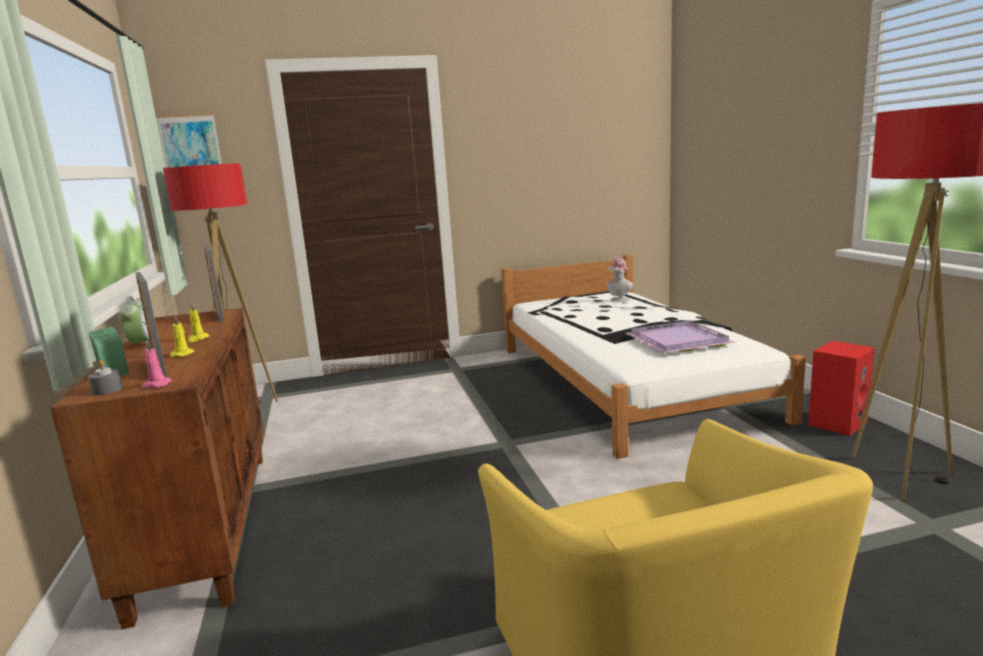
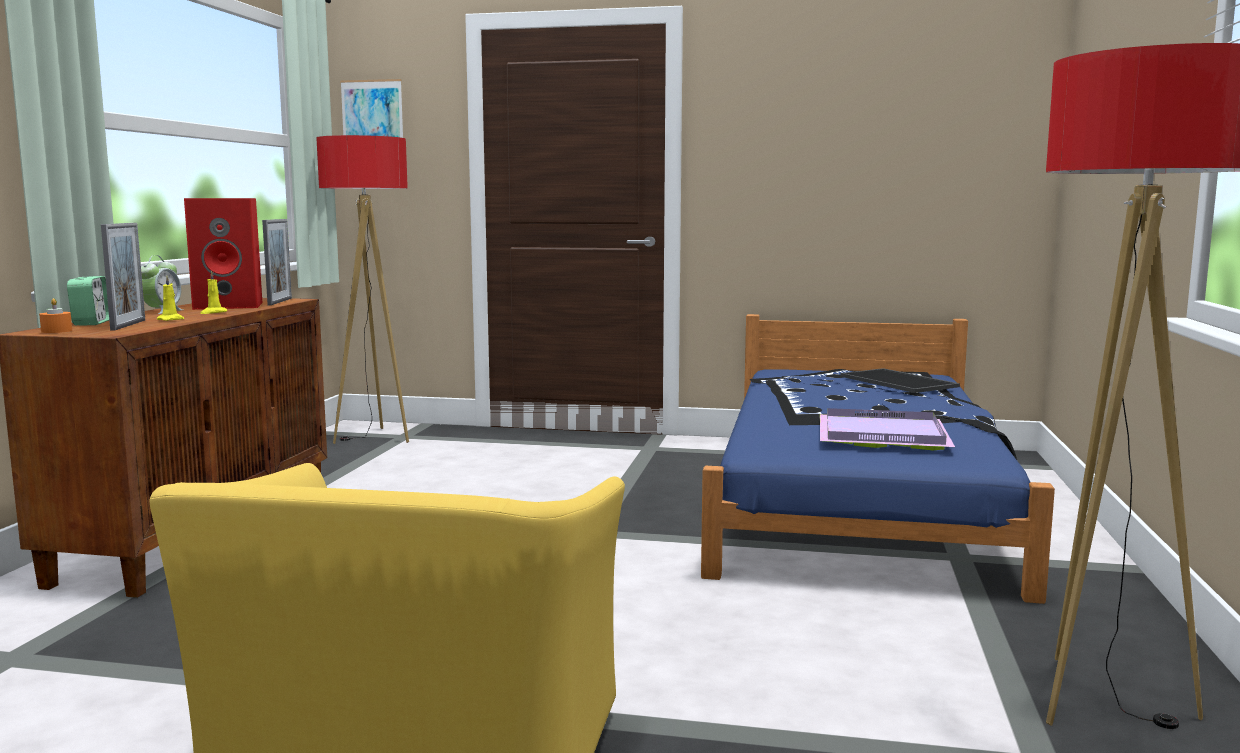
camera: 25 degrees right, 5 degrees down
grey candle [88,360,123,395] -> orange candle [39,298,72,333]
pink candle [142,340,172,388] -> none
white bed [501,255,806,459] -> blue bed [701,314,1055,604]
hat [606,258,633,302] -> tray [840,368,960,393]
red speaker [808,341,875,436] -> red speaker moved to [184,198,262,310]

